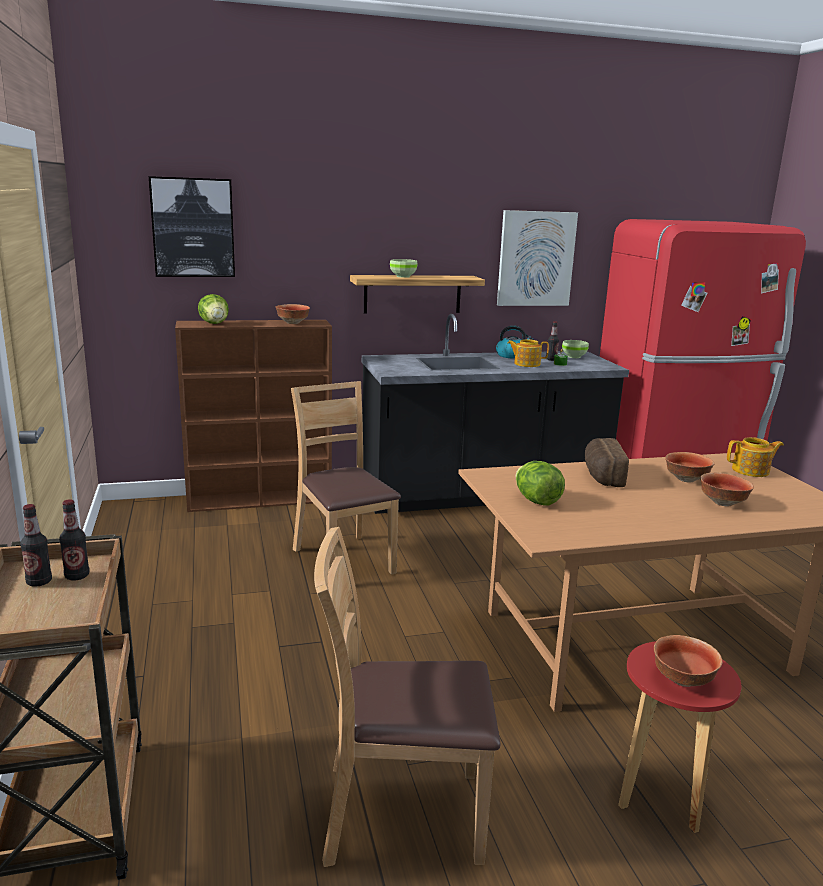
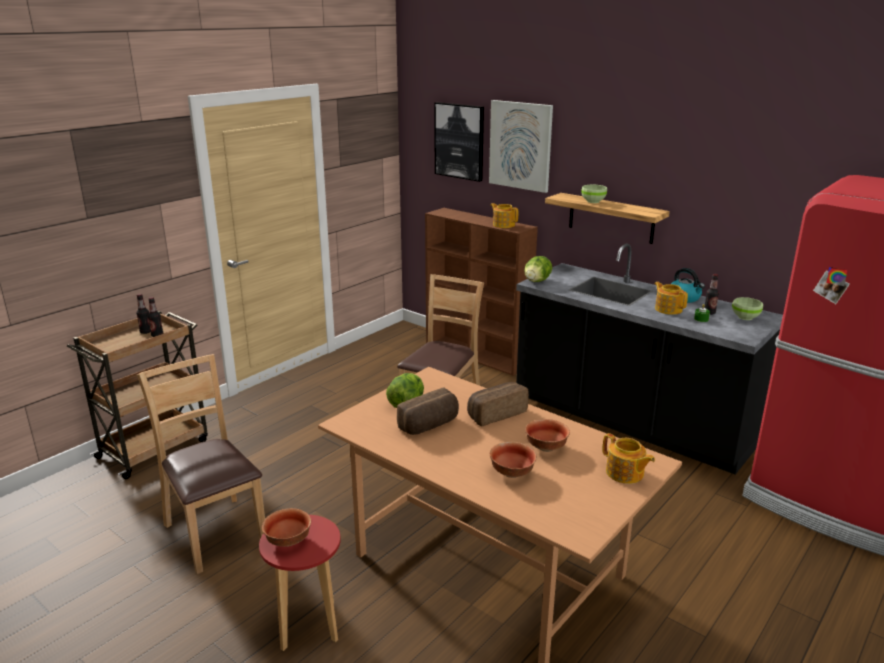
camera: 55 degrees right, 5 degrees up
lettuce [198,294,229,324] -> lettuce moved to [524,256,552,282]
bowl [276,304,310,324] -> teapot [490,203,518,228]
picture [497,210,578,306] -> picture moved to [489,100,553,193]
none -> bread [397,388,459,435]

